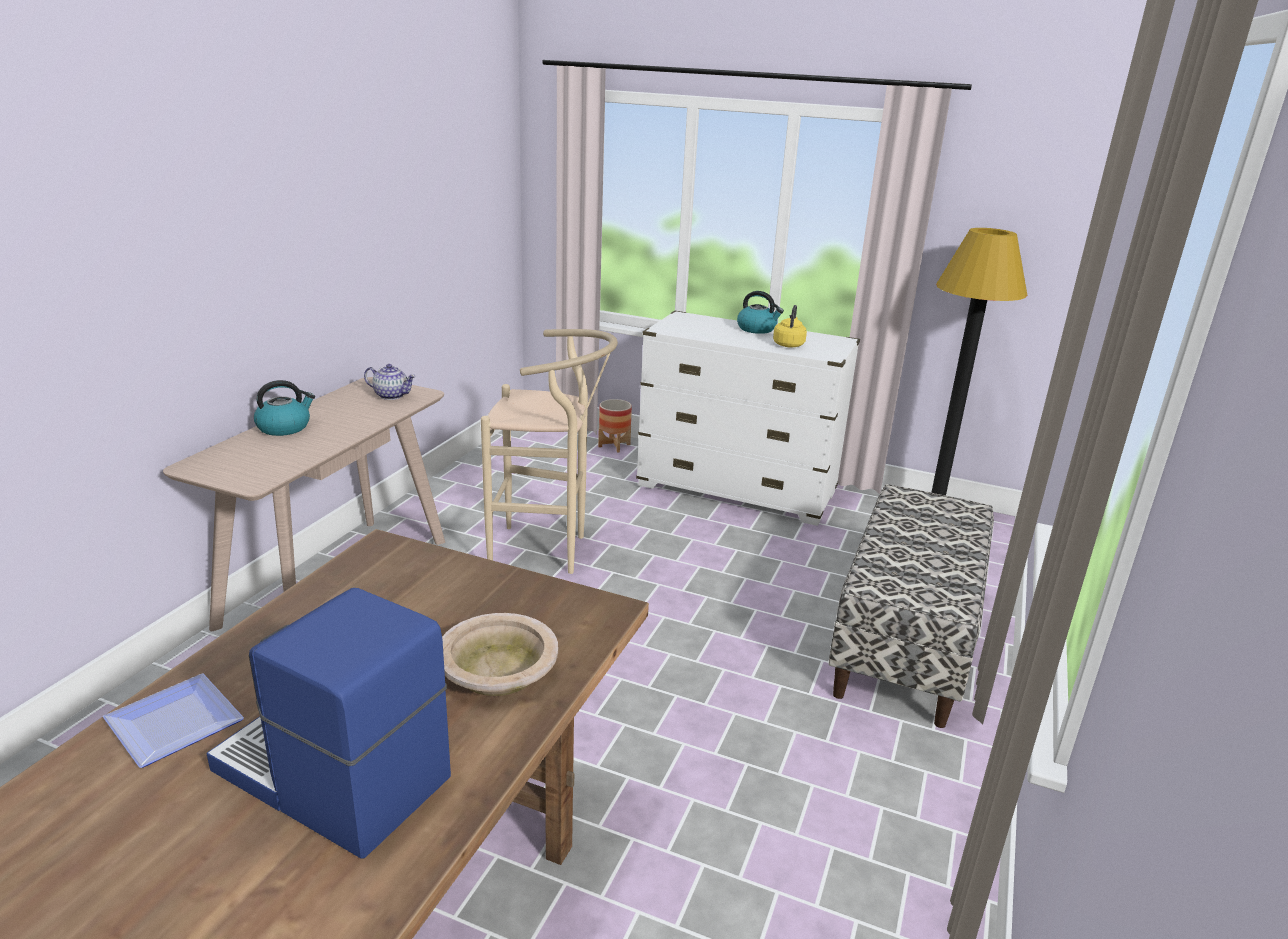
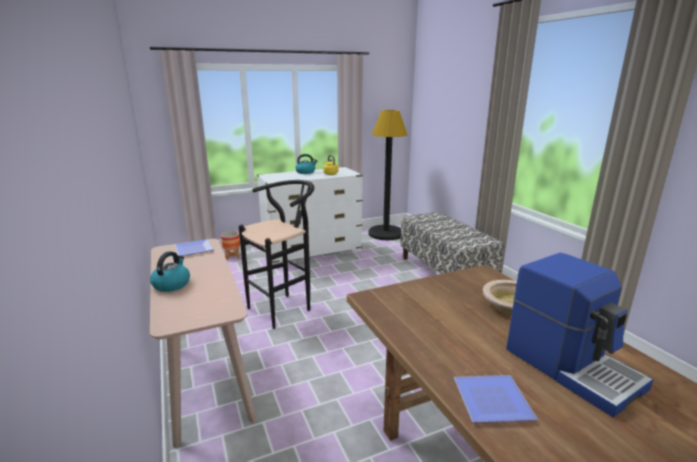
camera: 45 degrees left, 5 degrees down
coffee machine [207,588,451,859] -> coffee machine turned 105 degrees counterclockwise [506,252,654,418]
teapot [364,364,416,400] -> plate [175,239,214,256]
beige stool [481,329,618,574] -> black stool [239,180,314,329]

